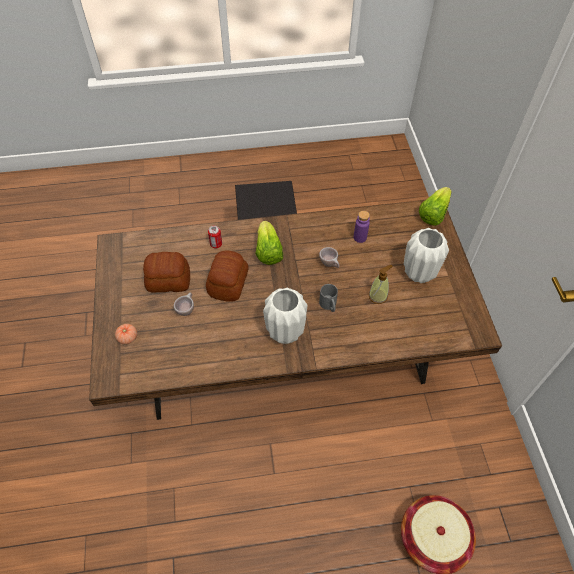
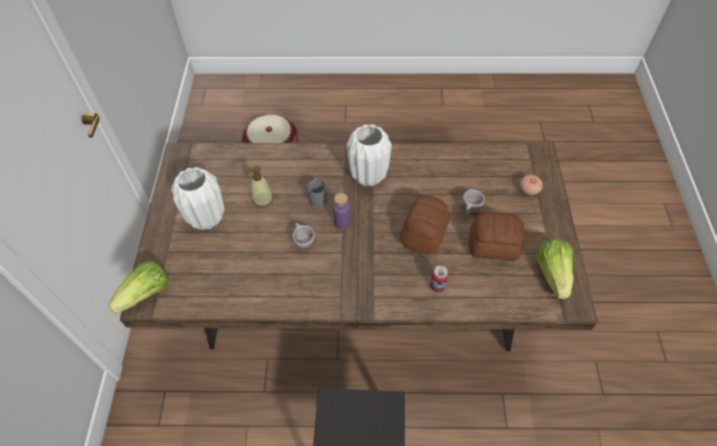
camera: 170 degrees left, 0 degrees up
lettuce [256,221,283,265] -> lettuce moved to [536,239,574,299]
purple bottle [354,211,370,243] -> purple bottle moved to [333,193,350,229]

